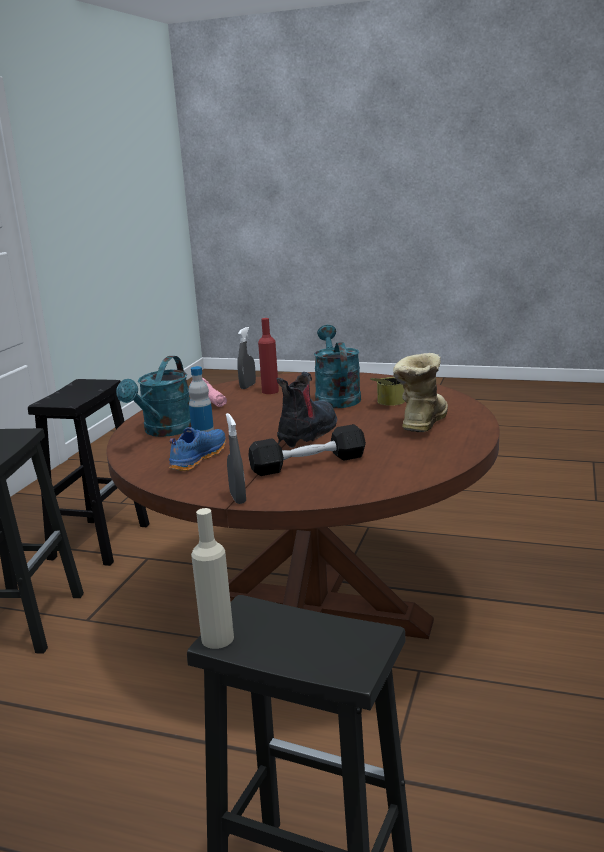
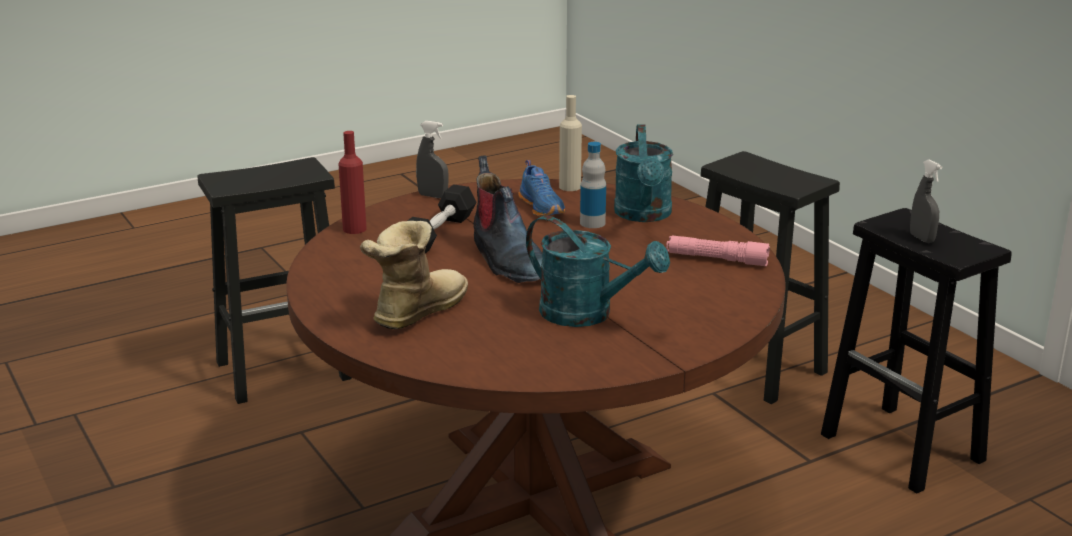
camera: 130 degrees right, 5 degrees up
turquoise watering can [116,356,191,437] -> turquoise watering can turned 150 degrees counterclockwise [614,124,673,222]
beige bottle [191,508,234,649] -> beige bottle moved to [559,95,582,191]
grey spray bottle [237,327,256,389] -> grey spray bottle moved to [910,159,942,243]
red bottle [258,318,279,394] -> red bottle moved to [339,131,367,234]
can [370,377,405,406] -> none
boot [393,353,448,432] -> boot turned 120 degrees counterclockwise [360,221,468,329]

